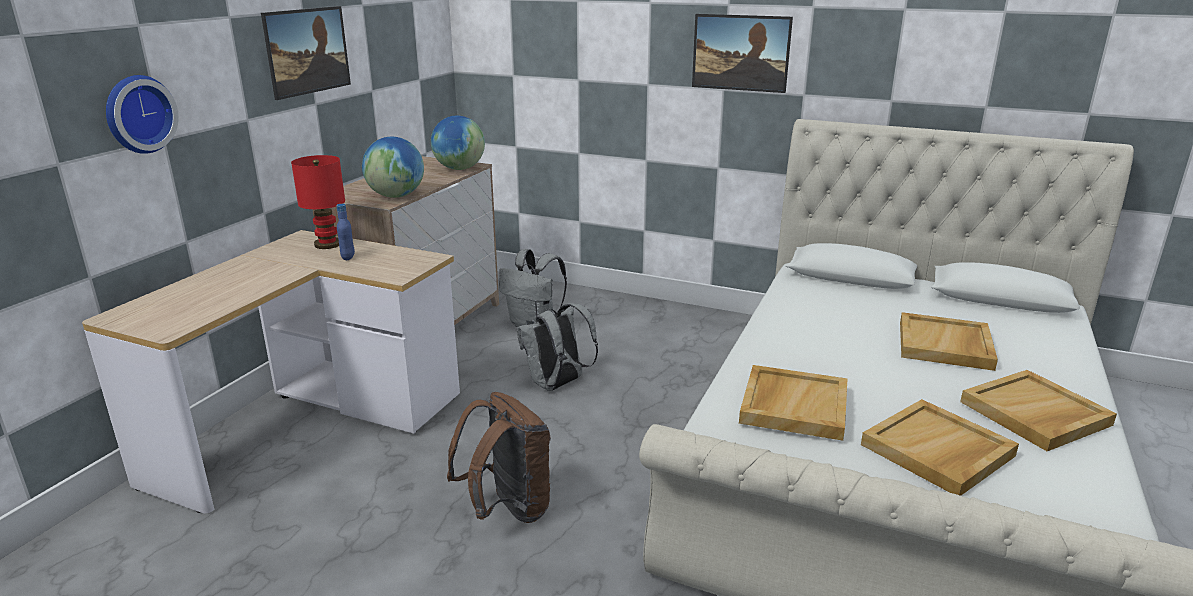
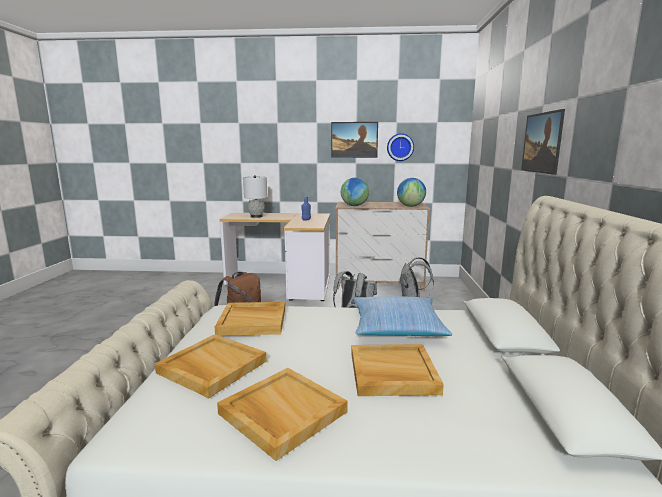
camera: 70 degrees right, 10 degrees down
wall clock [106,75,179,154] -> wall clock moved to [387,133,414,161]
red table lamp [291,155,345,249] -> none
none -> white table lamp [243,175,268,218]
none -> pillow [354,296,452,336]

